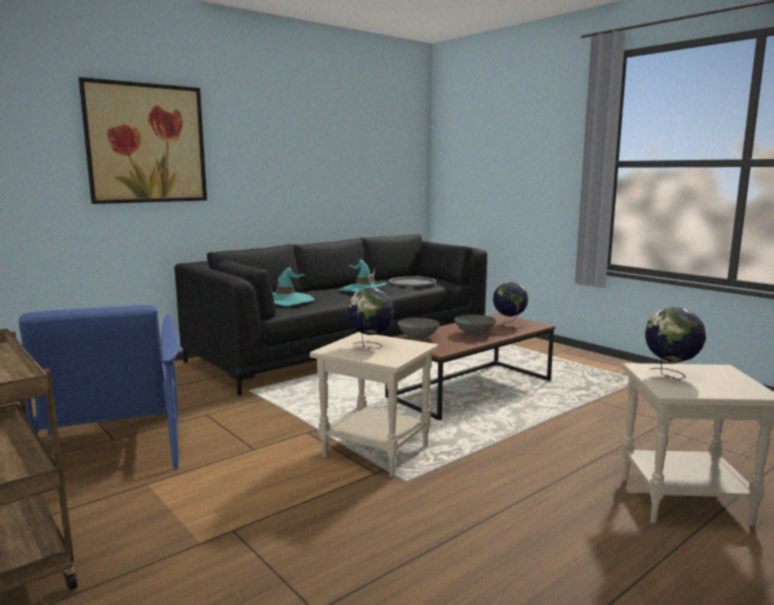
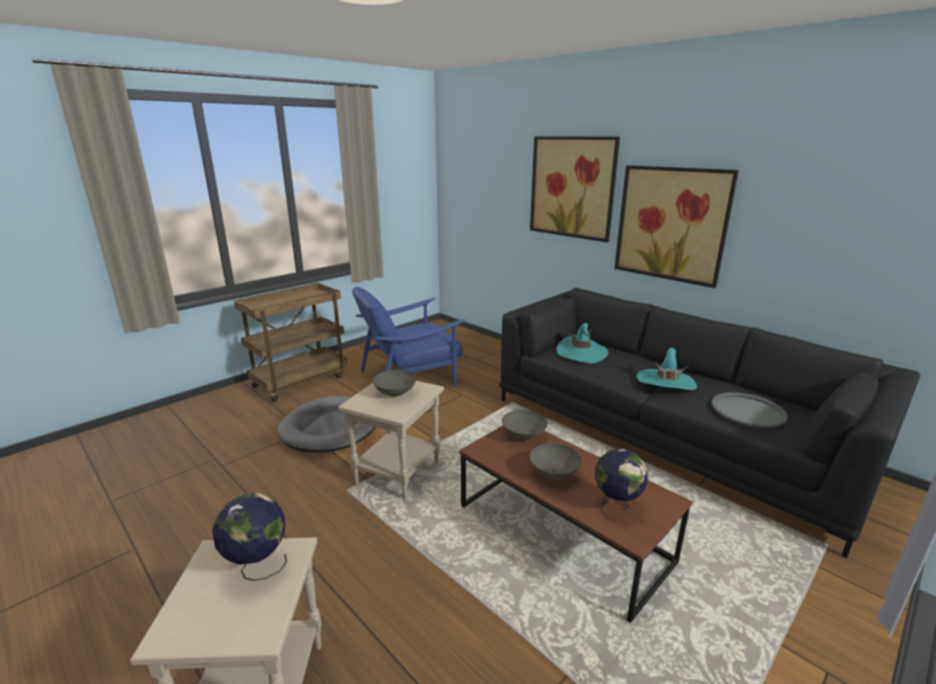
camera: 85 degrees right, 10 degrees up
globe [347,288,394,349] -> grey bowl [373,370,416,397]
none -> grey dog bed [277,396,376,452]
none -> picture [614,165,739,288]

